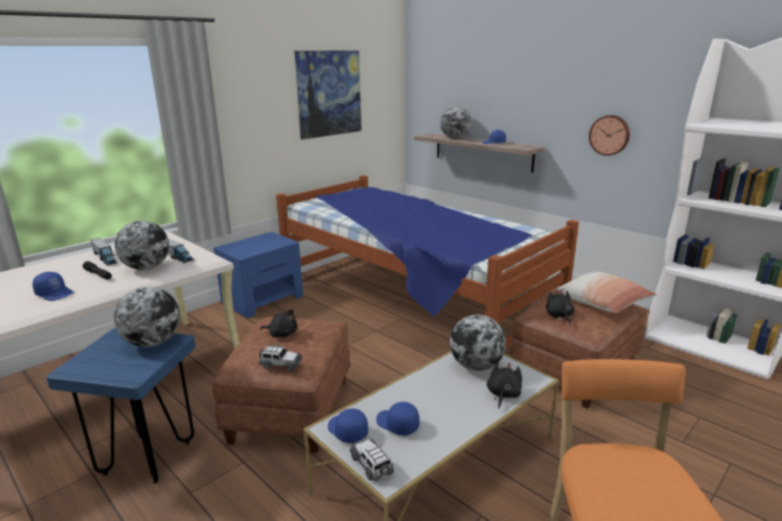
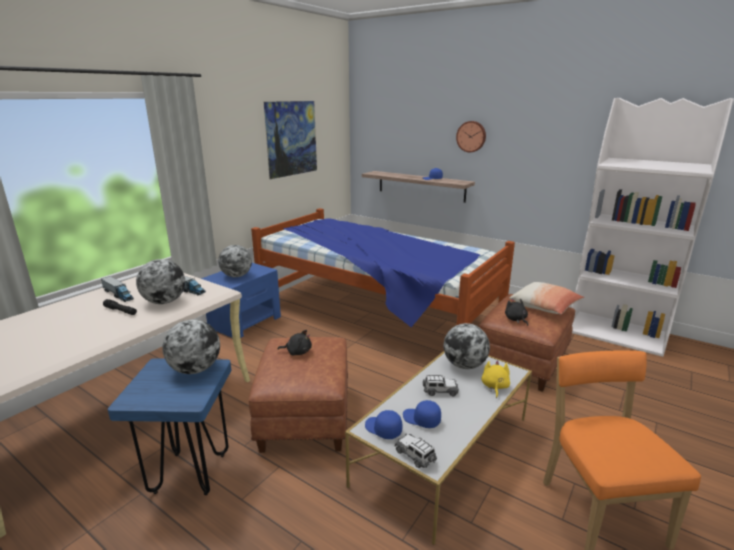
camera: 10 degrees left, 0 degrees up
blue cap [32,272,74,301] -> none
toy car [259,345,302,372] -> toy car moved to [423,375,459,396]
globe [440,107,472,139] -> globe moved to [218,245,252,277]
black plush toy [487,362,522,408] -> yellow plush toy [481,360,510,398]
wall clock [589,115,630,156] -> wall clock moved to [456,121,486,152]

